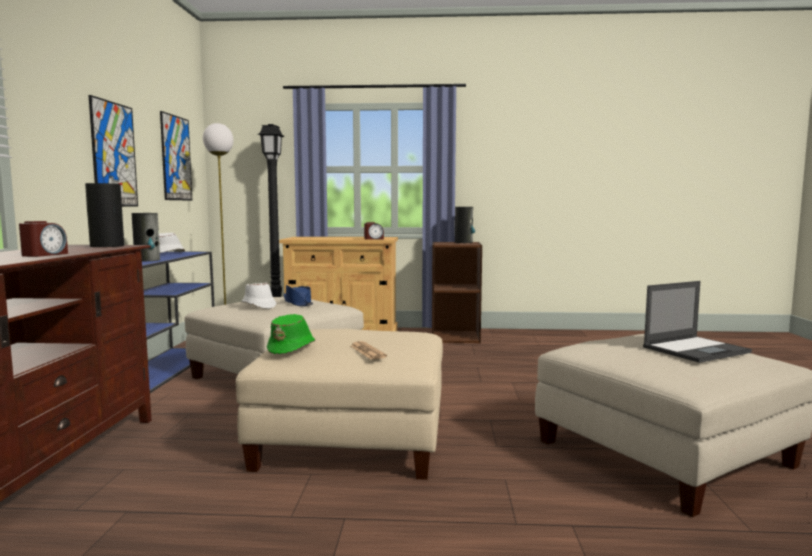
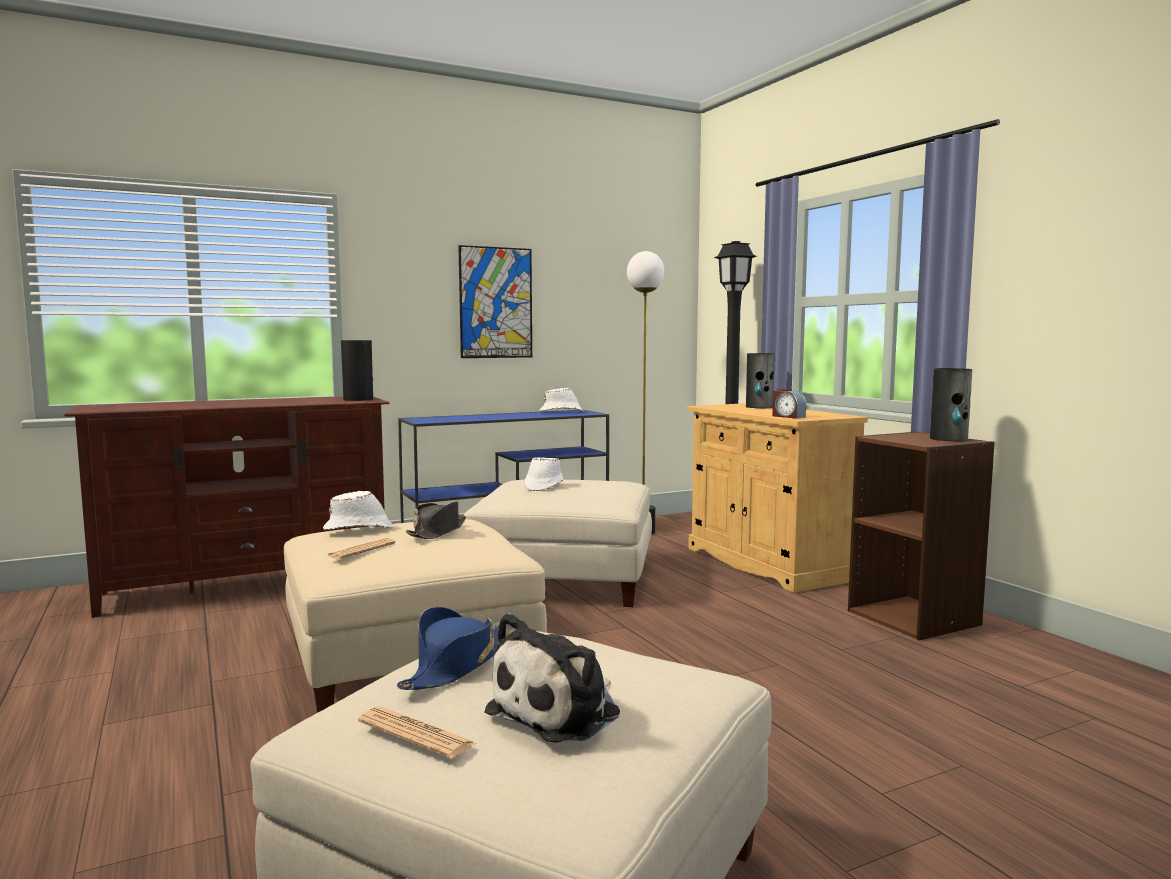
camera: 60 degrees right, 0 degrees up
alarm clock [19,221,68,257] -> none
vase [132,213,160,262] -> vase moved to [746,353,775,408]
picture [160,111,192,201] -> none
green hat [267,314,315,354] -> white hat [323,491,394,530]
blue hat [284,285,313,306] -> blue hat moved to [397,607,500,690]
laptop [643,281,752,363] -> plush toy [484,613,620,743]
none -> newspaper [358,707,477,759]
none -> black hat [406,501,466,539]

